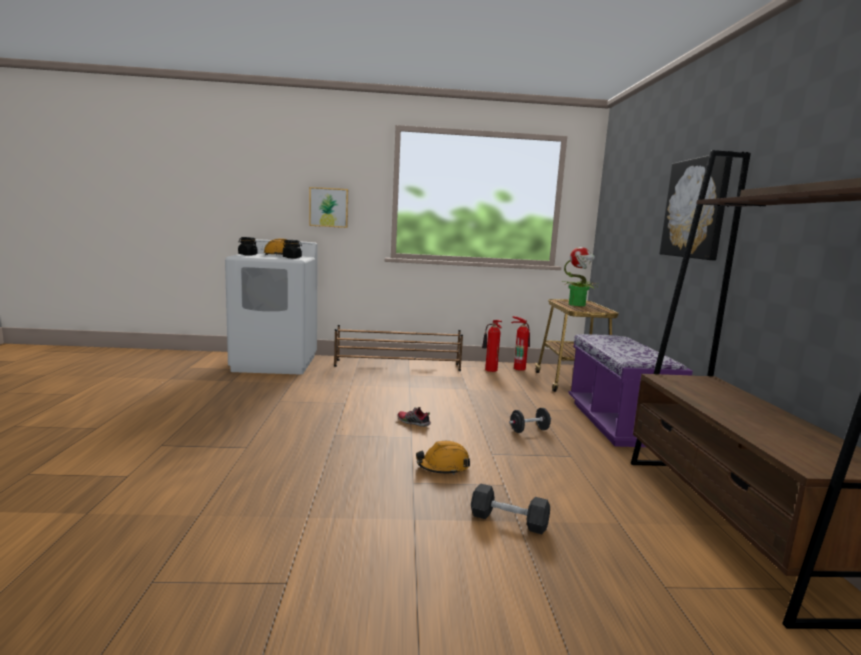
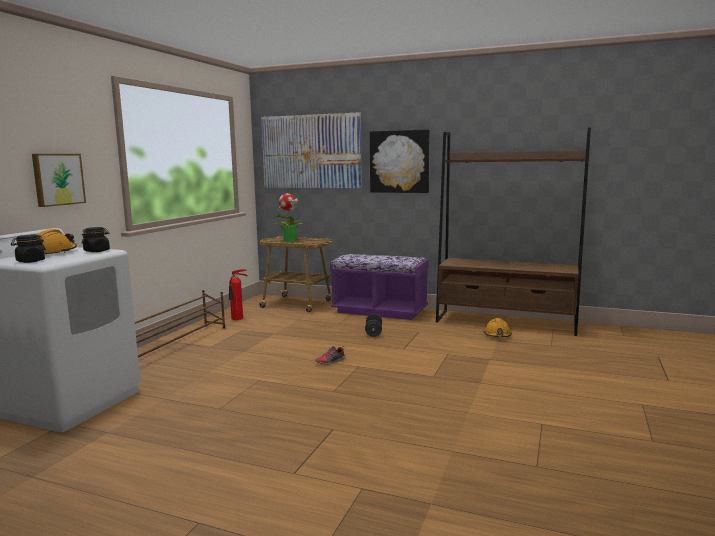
camera: 65 degrees left, 0 degrees up
orange hard hat [416,441,470,475] -> orange hard hat moved to [484,318,512,337]
black dumbbell [471,483,550,534] -> none
fire extinguisher [511,316,530,371] -> none
none -> picture [261,112,362,188]

